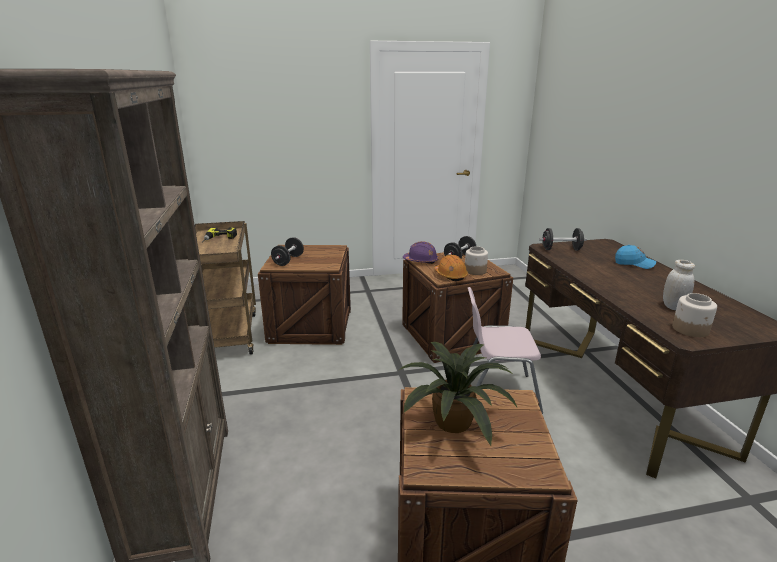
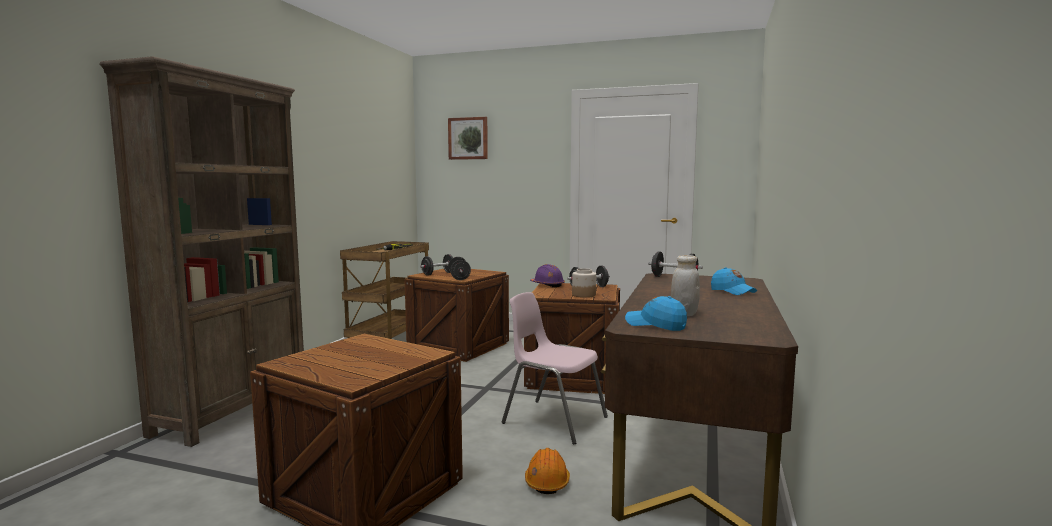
camera: 30 degrees right, 15 degrees down
potted plant [399,342,517,446] -> none
orange hard hat [434,254,468,281] -> orange hard hat moved to [525,448,570,494]
jar [672,293,717,337] -> blue cap [625,296,687,331]
none -> picture [448,117,488,160]
none -> black dumbbell [448,257,471,280]

